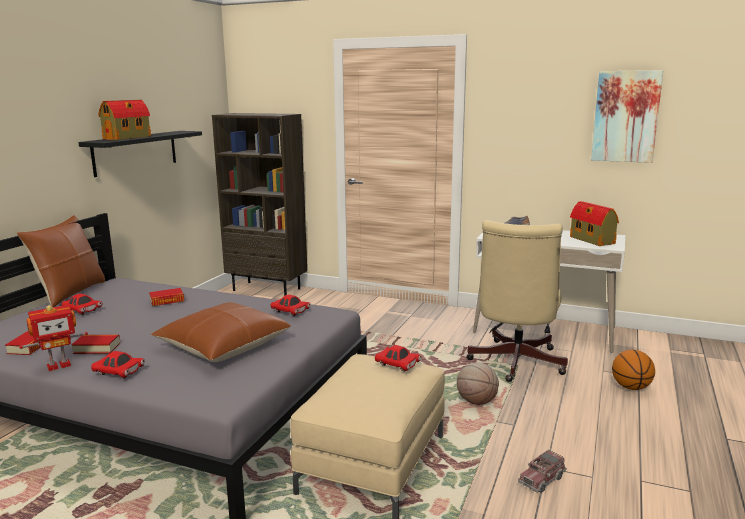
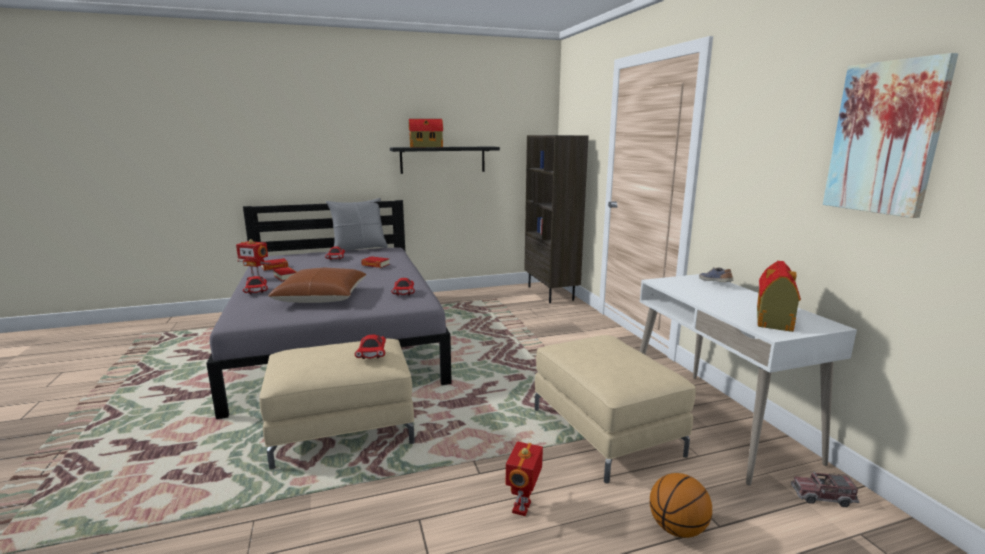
camera: 50 degrees right, 0 degrees up
brown pillow [17,215,105,307] -> grey pillow [326,198,388,251]
basketball [457,363,499,405] -> none
beige office chair [466,220,568,382] -> beige ottoman [535,335,696,484]
toy truck [518,449,567,493] -> toy truck moved to [791,472,860,507]
none -> toy robot [506,441,543,516]

